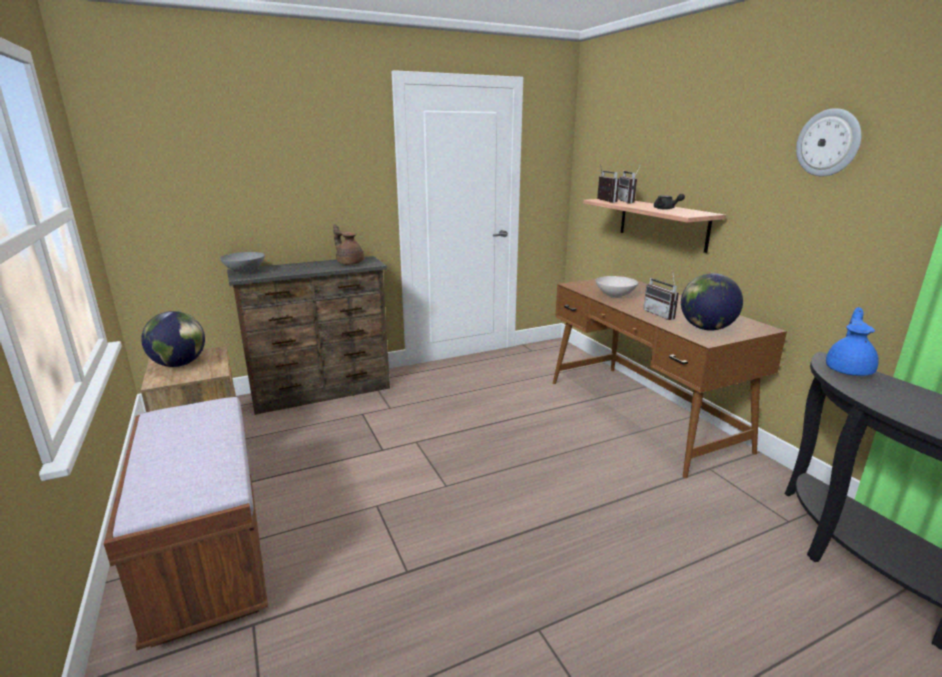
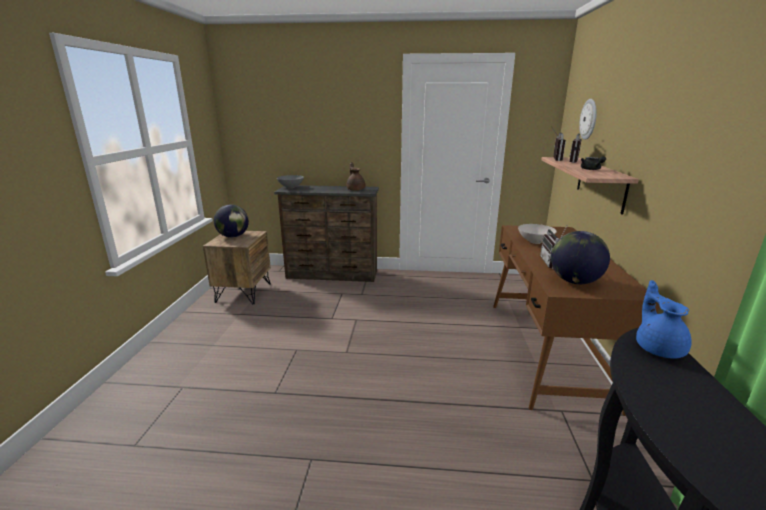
camera: 30 degrees right, 0 degrees up
brown bench [104,397,268,650] -> none
wall clock [796,108,861,176] -> wall clock moved to [579,99,597,140]
blue teapot [826,307,879,376] -> blue teapot turned 60 degrees counterclockwise [636,280,692,359]

